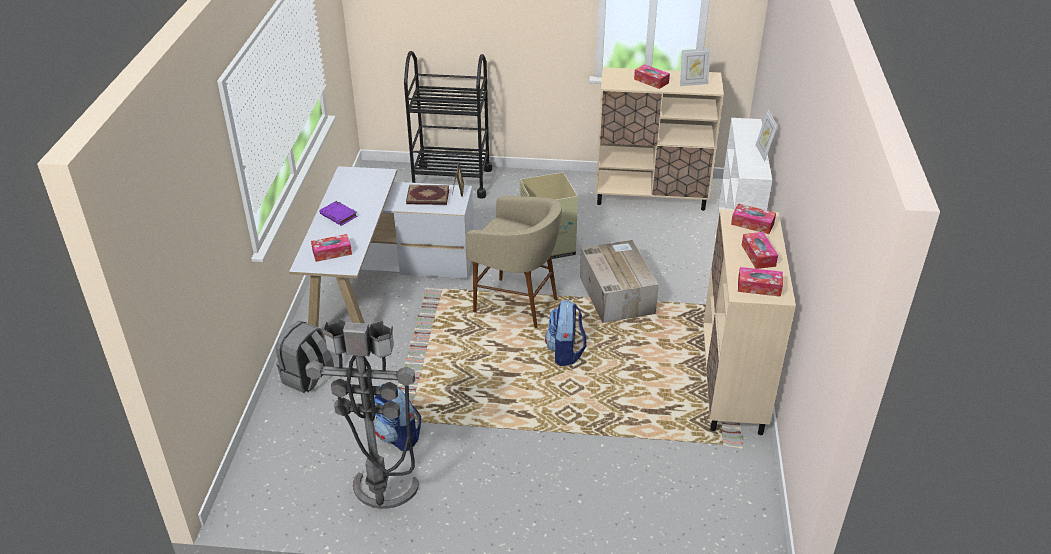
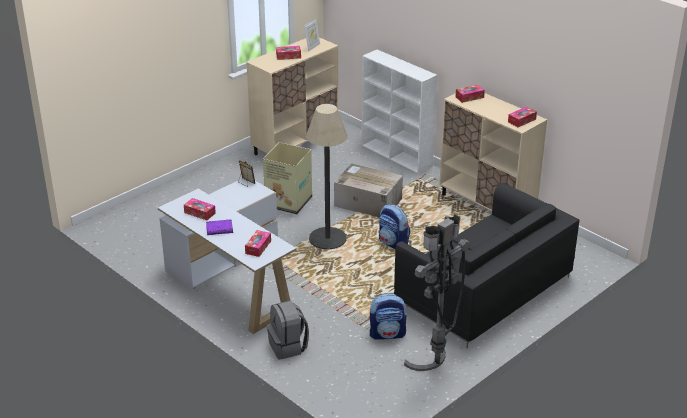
camera: 50 degrees left, 5 degrees down
black cart [404,51,492,199] -> none
book [406,185,449,205] -> none
beige stool [465,196,562,328] -> floor lamp [306,104,347,249]
tissue box [742,232,778,269] -> tissue box moved to [184,198,216,220]
picture frame [756,110,778,161] -> none
none -> black sofa [394,183,580,349]

